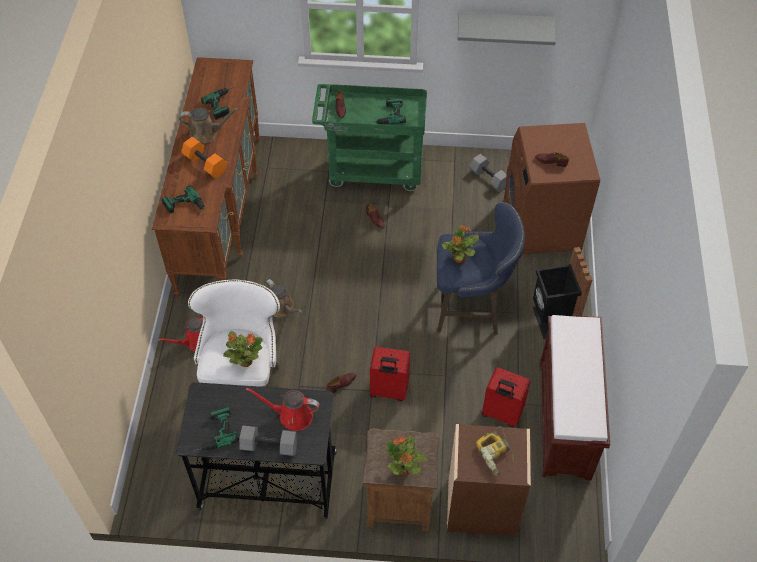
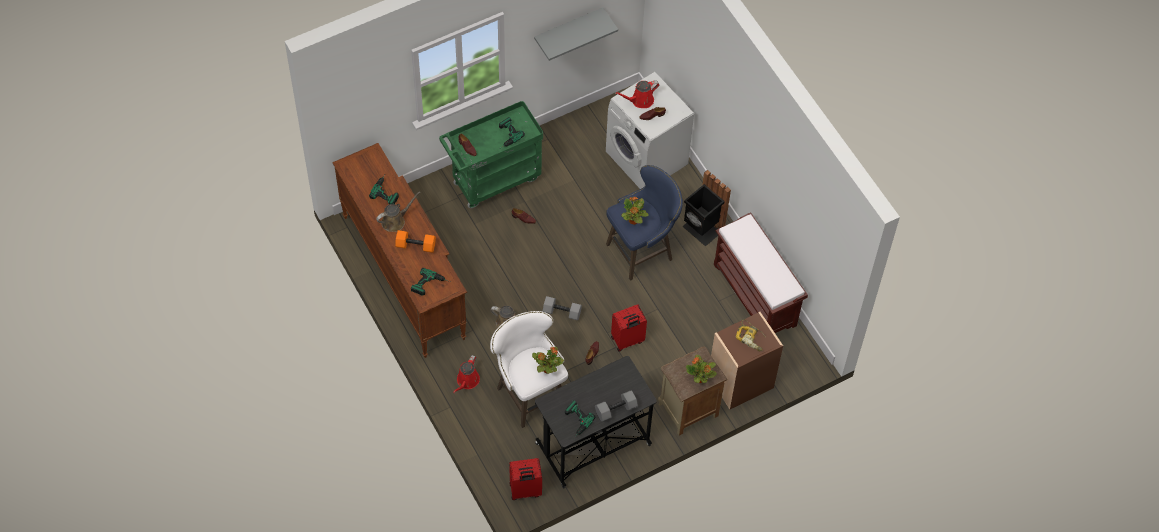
camera: 35 degrees left, 5 degrees up
red watering can [246,388,320,431] -> red watering can moved to [615,80,660,108]
grey dumbbell [469,154,507,192] -> grey dumbbell moved to [543,296,582,321]
red suitcase [482,367,531,427] -> red suitcase moved to [509,458,542,500]
brown washing machine [504,123,600,254] -> white washing machine [606,72,694,189]

